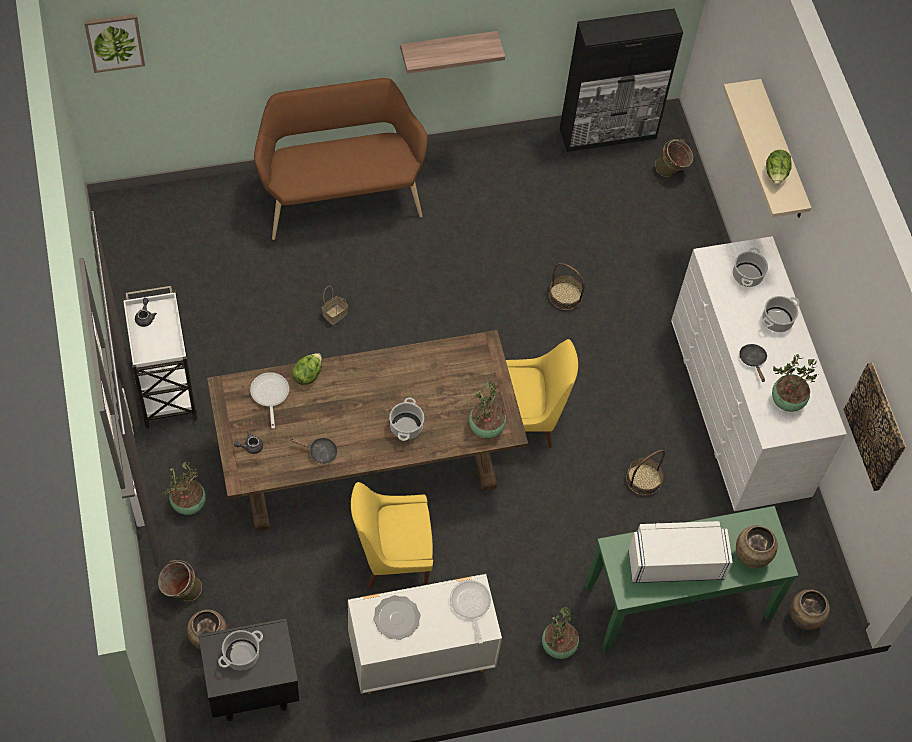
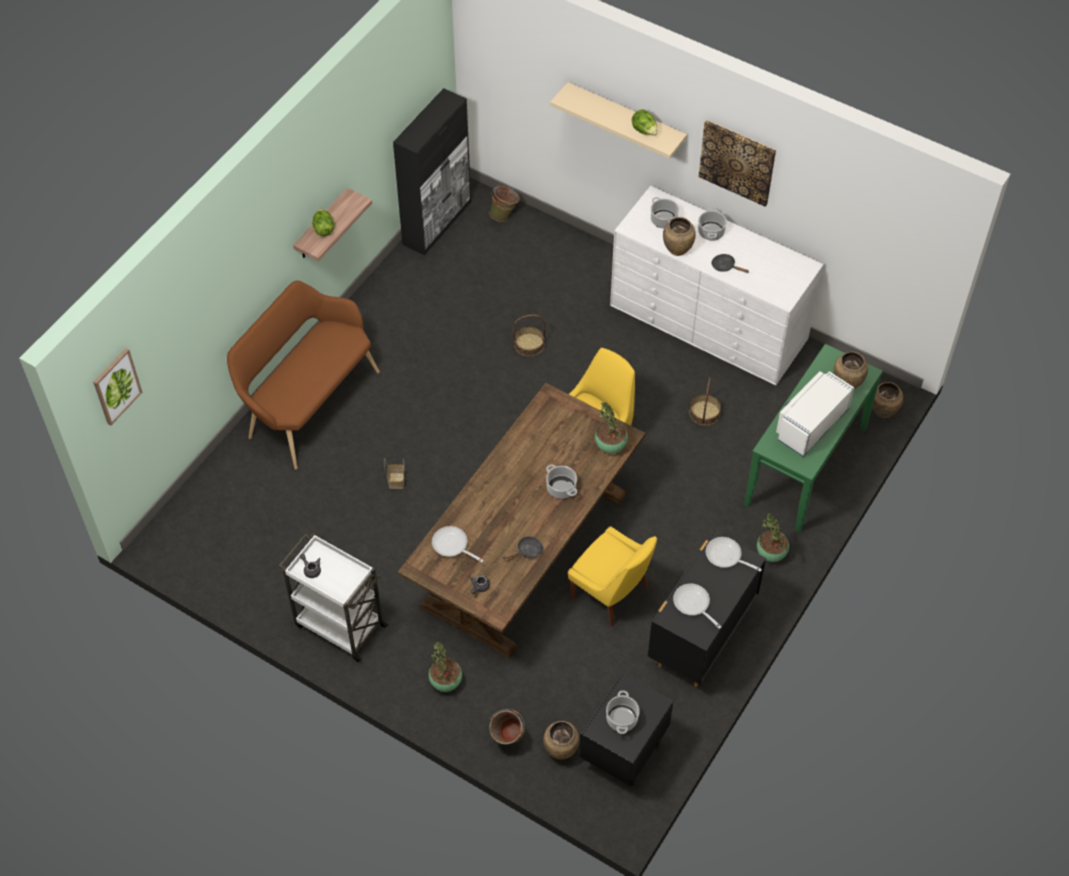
camera: 40 degrees left, 5 degrees down
lettuce [292,353,322,385] -> lettuce moved to [312,208,334,236]
white dresser [348,574,502,694] -> black dresser [648,531,766,687]
yellow chair [351,482,433,589] -> yellow chair turned 90 degrees counterclockwise [568,526,657,626]
plate [373,595,421,640] -> frying pan [673,583,721,629]
potted plant [772,354,818,412] -> none
picture [843,362,906,491] -> picture moved to [699,120,776,207]
none -> brown vase [663,217,696,256]

